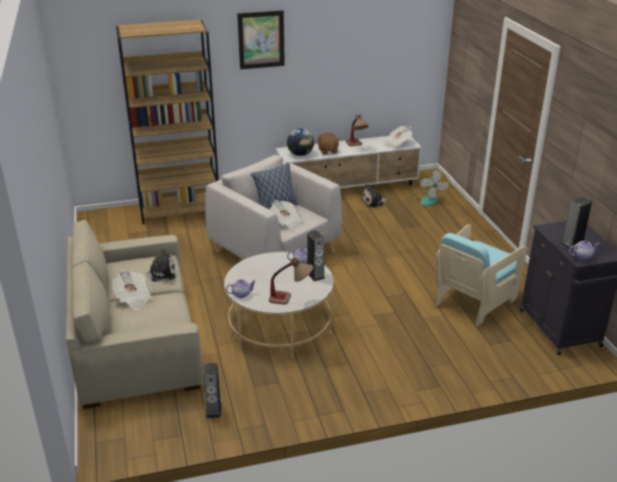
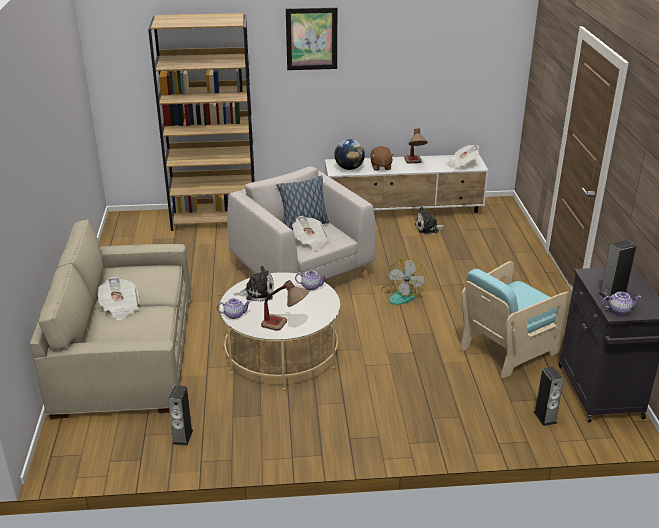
camera: 10 degrees right, 0 degrees up
plush toy [145,249,176,281] -> plush toy moved to [234,266,274,301]
speaker [307,230,325,281] -> speaker moved to [534,367,564,426]
fan [411,169,450,206] -> fan moved to [381,259,427,305]

